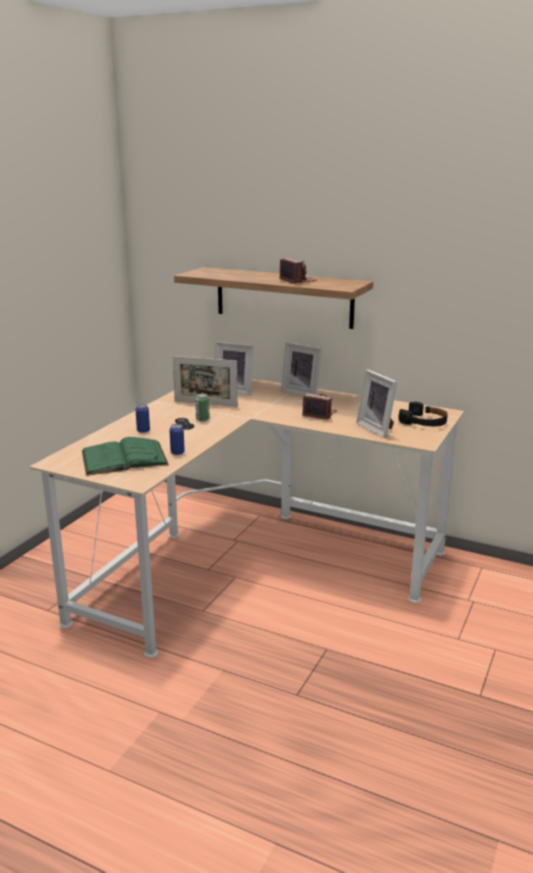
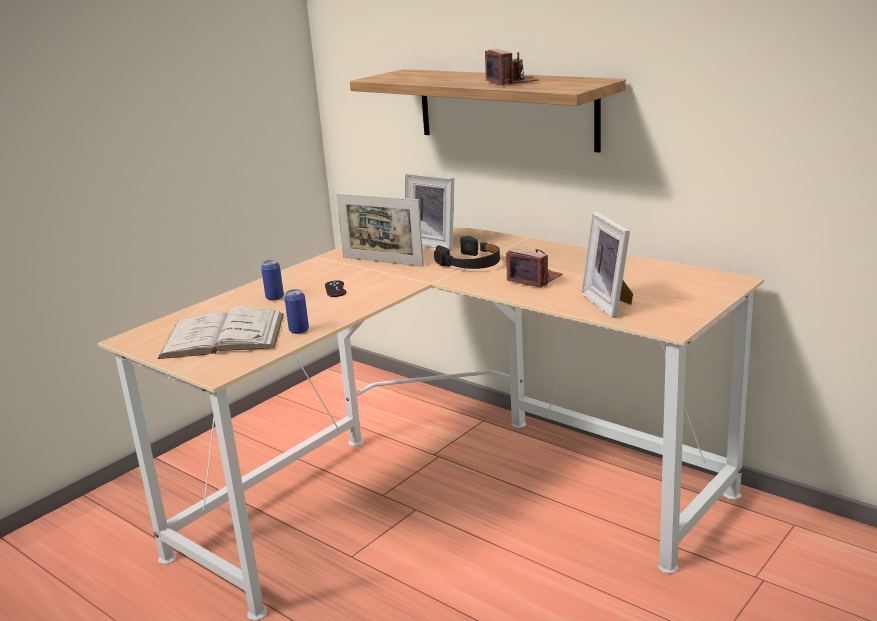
camera: 15 degrees right, 0 degrees up
green book [82,437,169,476] -> white book [158,306,284,359]
can [195,394,210,421] -> none
picture frame [281,342,322,396] -> none
black headphones [399,402,448,426] -> black headphones moved to [434,236,500,269]

